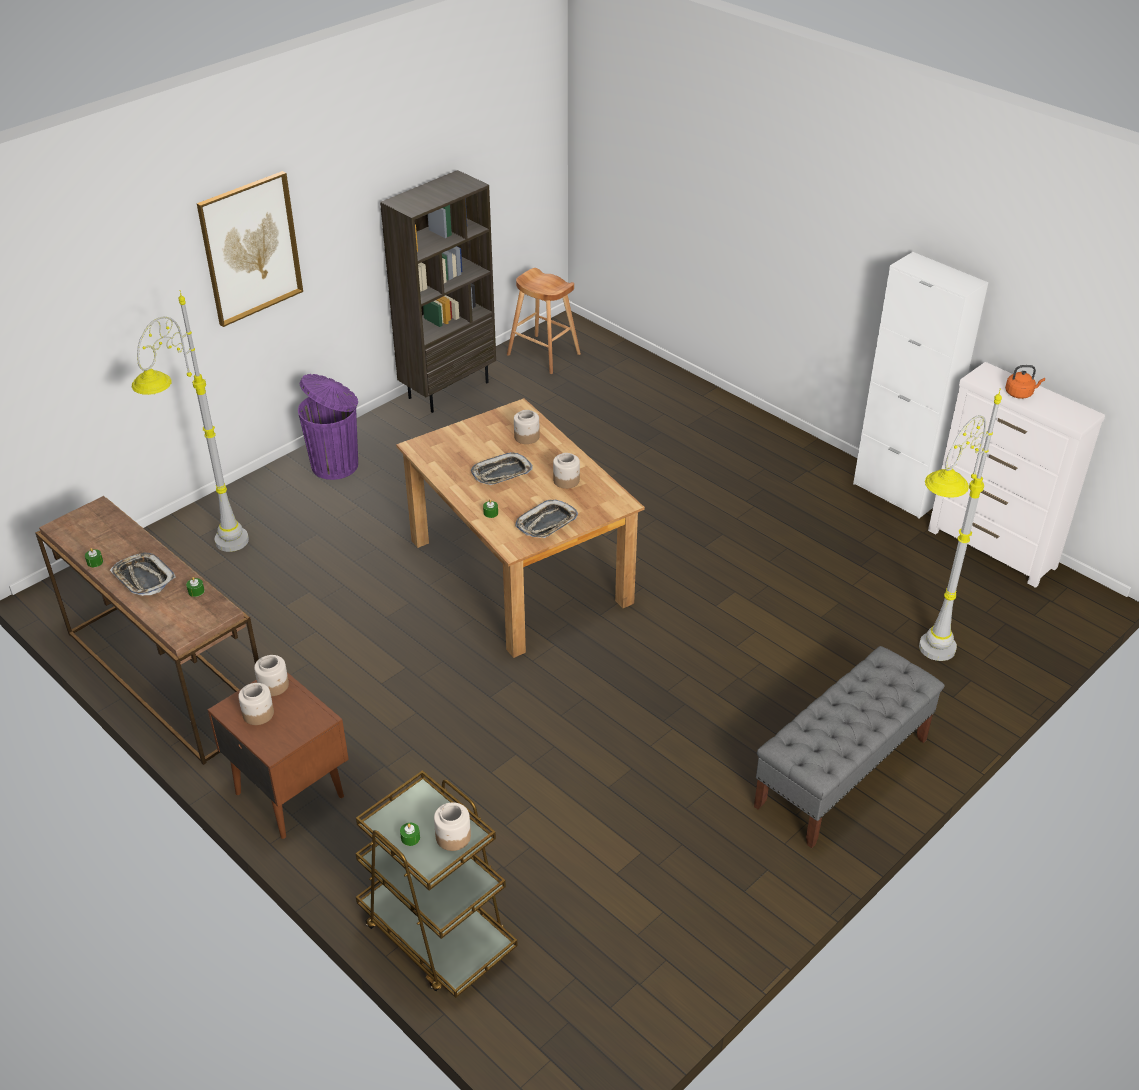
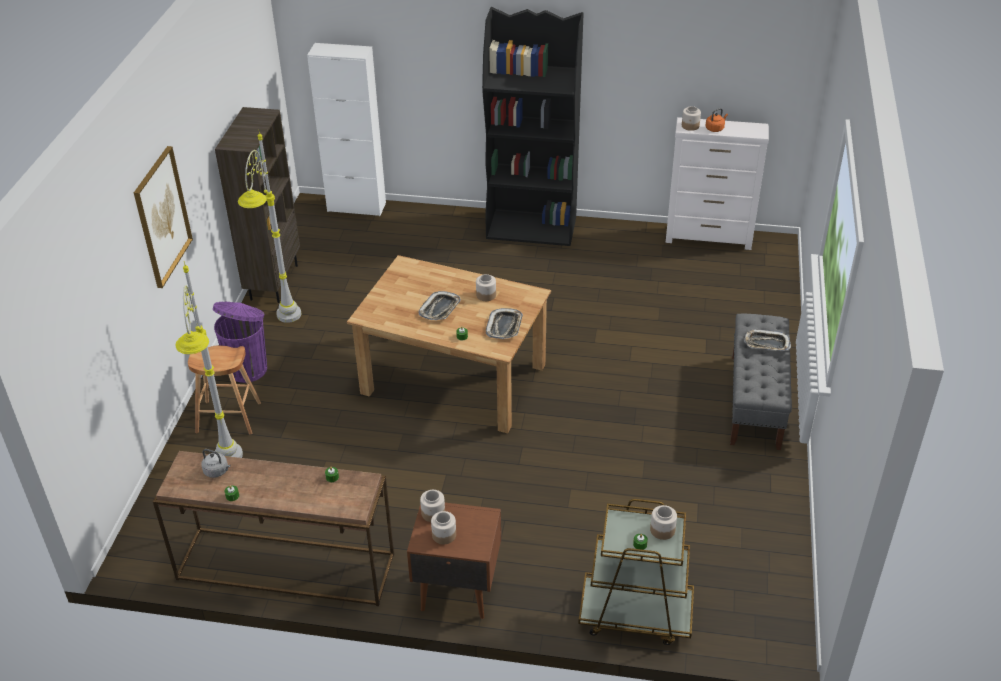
camera: 35 degrees left, 0 degrees up
tray [110,553,176,596] -> tray moved to [744,329,791,351]
brown stool [507,268,581,374] -> brown stool moved to [188,346,261,435]
jar [514,410,540,444] -> jar moved to [682,106,701,131]
white cabinet [853,252,988,519] -> white cabinet moved to [307,43,386,216]
grey floor lamp [919,389,1002,661] -> grey floor lamp moved to [238,132,301,323]
none -> grey kettle [201,449,230,478]
none -> black bookcase [482,7,584,246]

